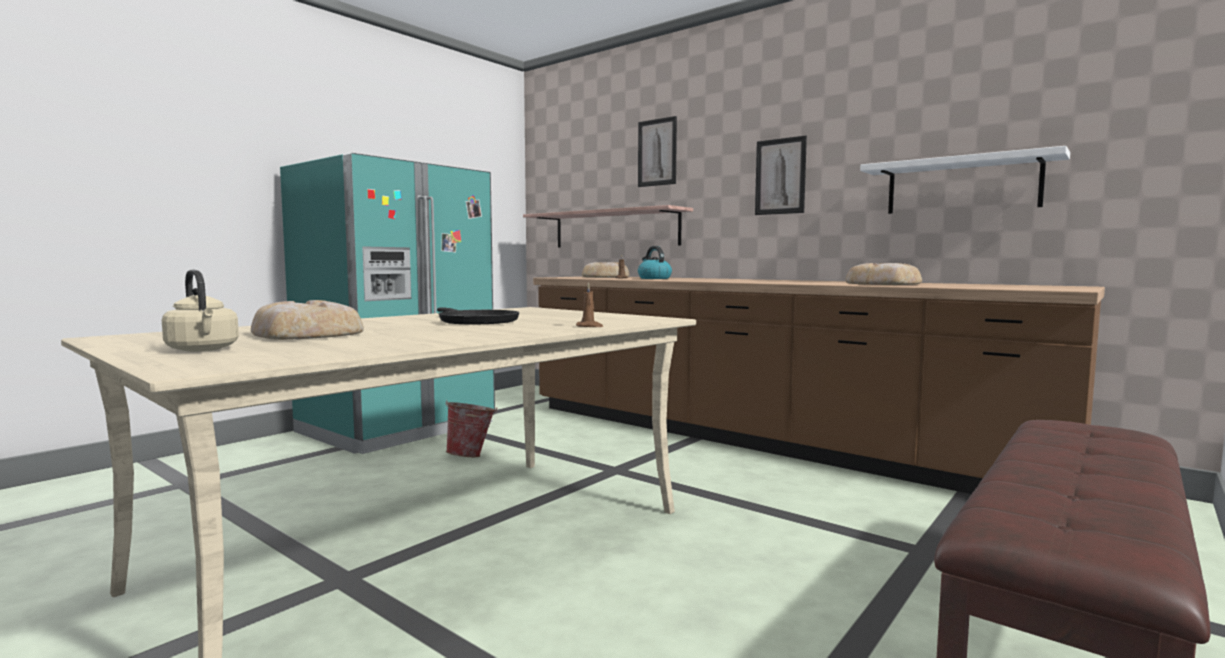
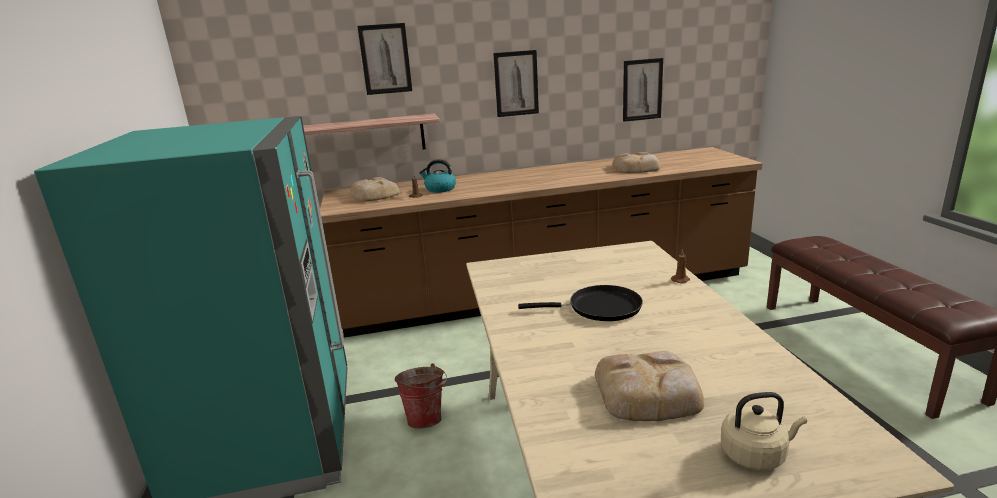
camera: 50 degrees left, 15 degrees up
white shelf [860,146,1070,214] -> picture [623,58,663,122]

